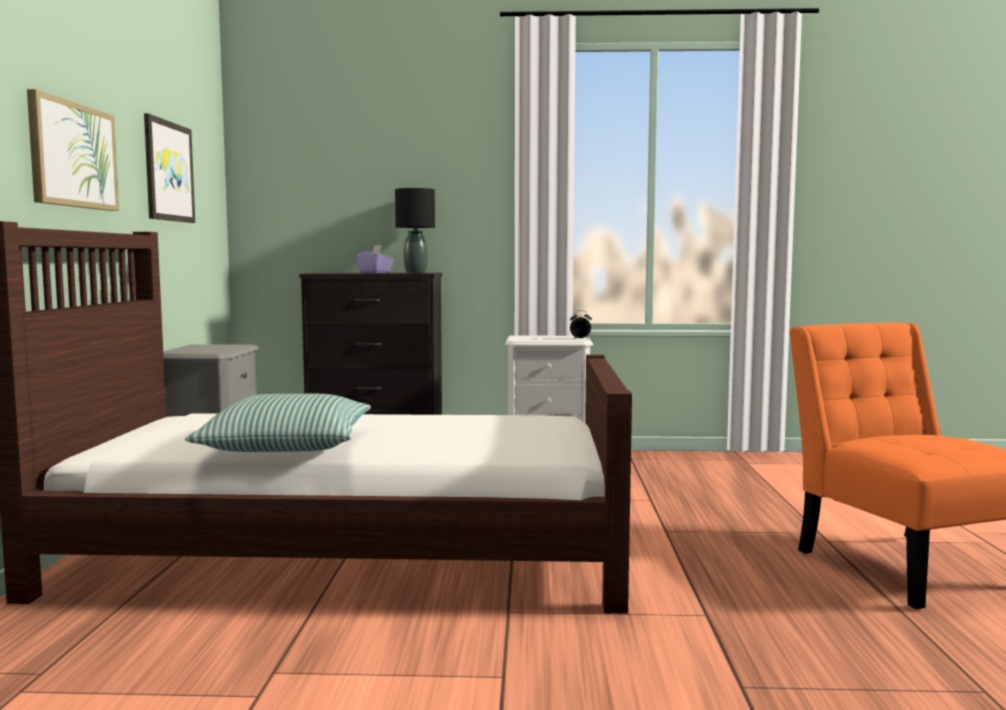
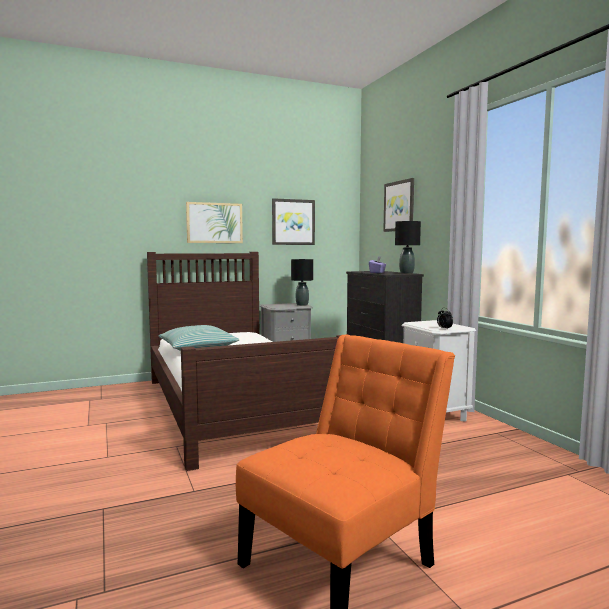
camera: 65 degrees right, 0 degrees up
none -> black table lamp [291,259,313,306]
none -> picture [383,178,414,232]

